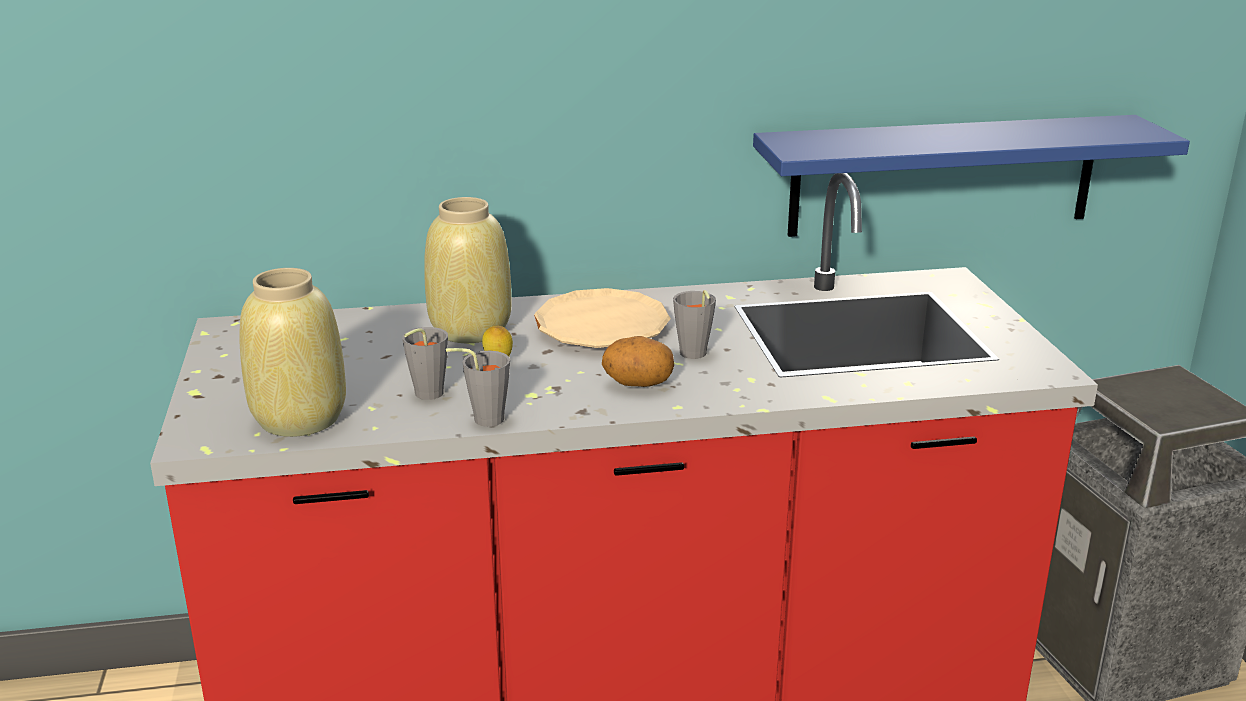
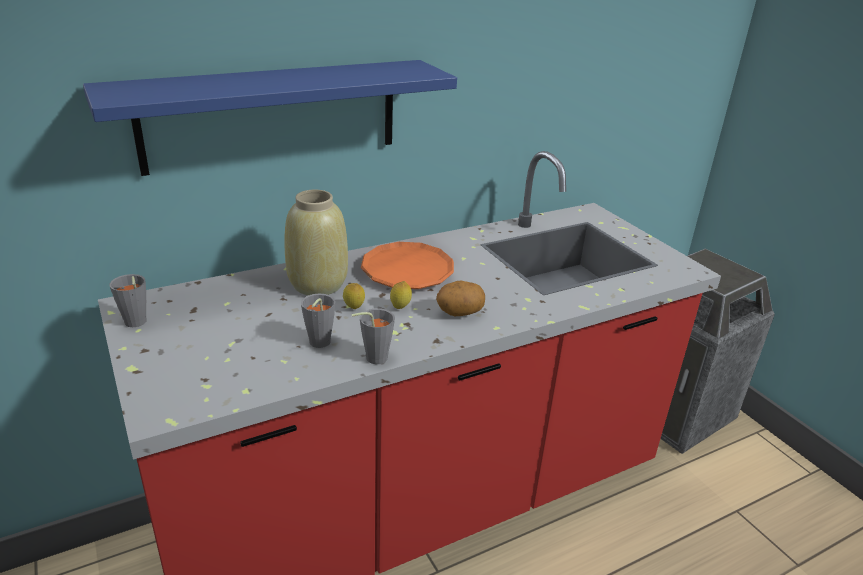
camera: 20 degrees left, 5 degrees up
beige vase [239,268,346,437] -> none
beige plate [534,288,671,348] -> orange plate [361,242,454,289]
grey cup [673,290,716,359] -> grey cup moved to [109,274,147,327]
blue shelf [753,115,1190,237] -> blue shelf moved to [83,60,457,176]
none -> lemon [390,281,412,309]

